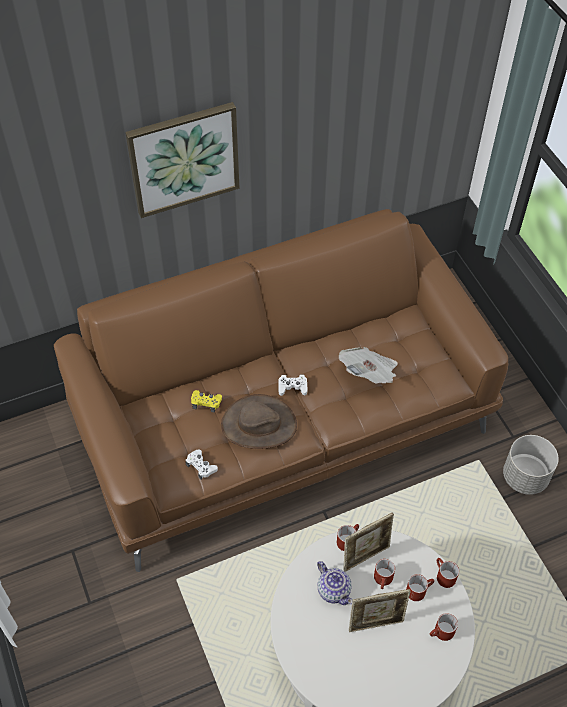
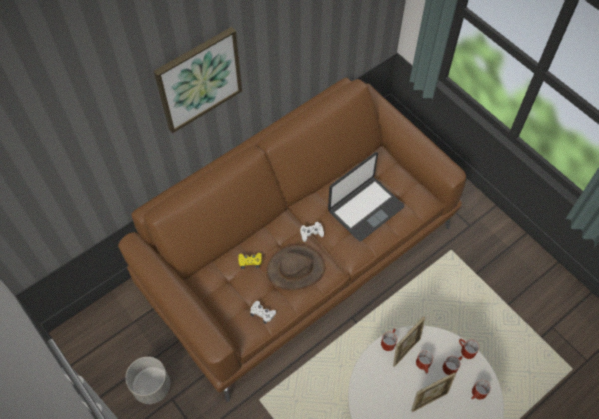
camera: 15 degrees left, 5 degrees up
teapot [317,561,352,605] -> none
newspaper [339,347,398,383] -> laptop [328,152,404,241]
grey planter [503,435,559,495] -> grey planter moved to [126,357,170,404]

